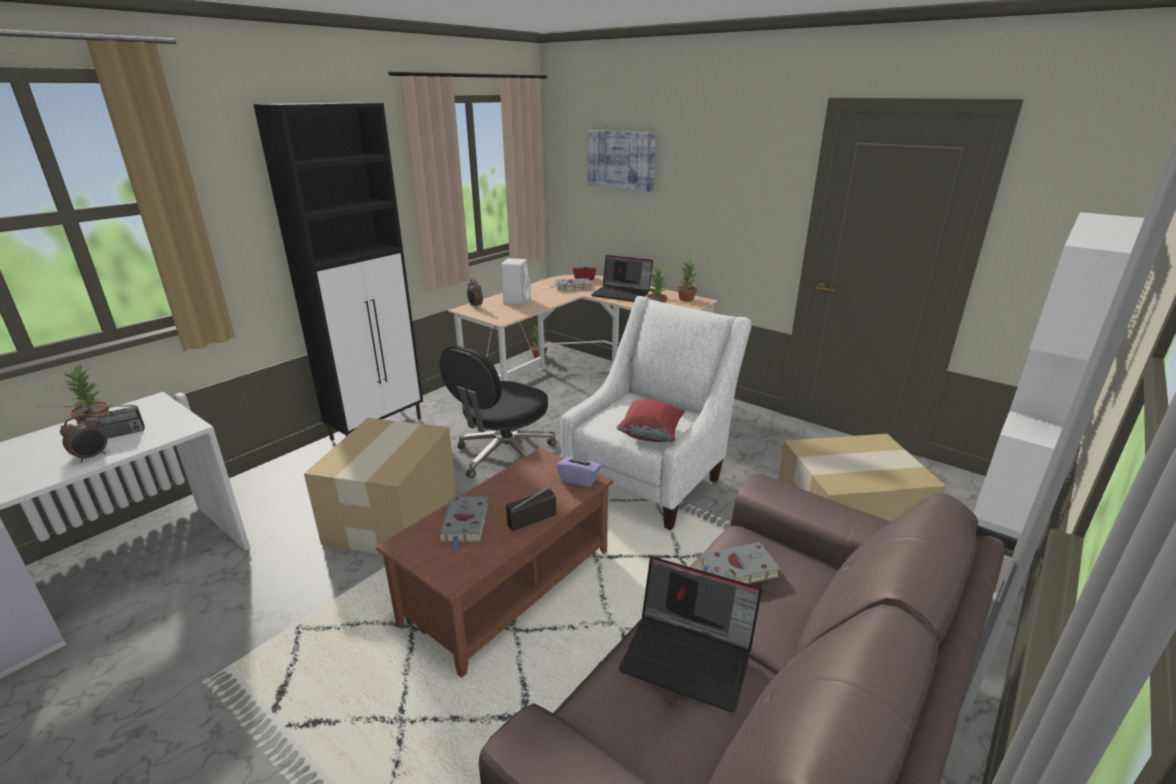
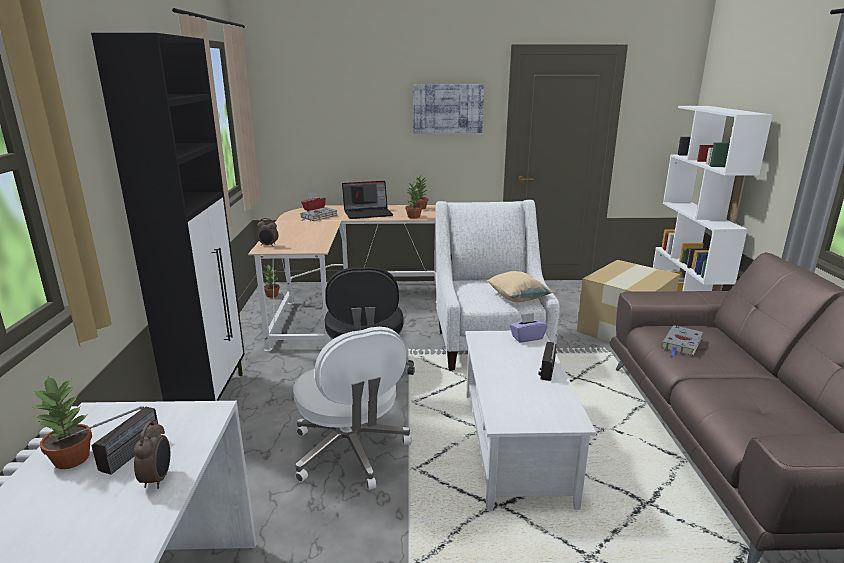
camera: 40 degrees left, 5 degrees down
cardboard box [304,418,457,555] -> white office chair [293,327,411,490]
brown coffee table [376,448,613,678] -> white coffee table [465,331,596,511]
grey book [439,496,489,551] -> none
white speaker [501,258,531,305] -> none
picture [588,130,656,192] -> picture moved to [413,84,484,133]
red pillow [616,399,686,442] -> beige pillow [487,271,553,302]
laptop [619,557,762,712] -> none

